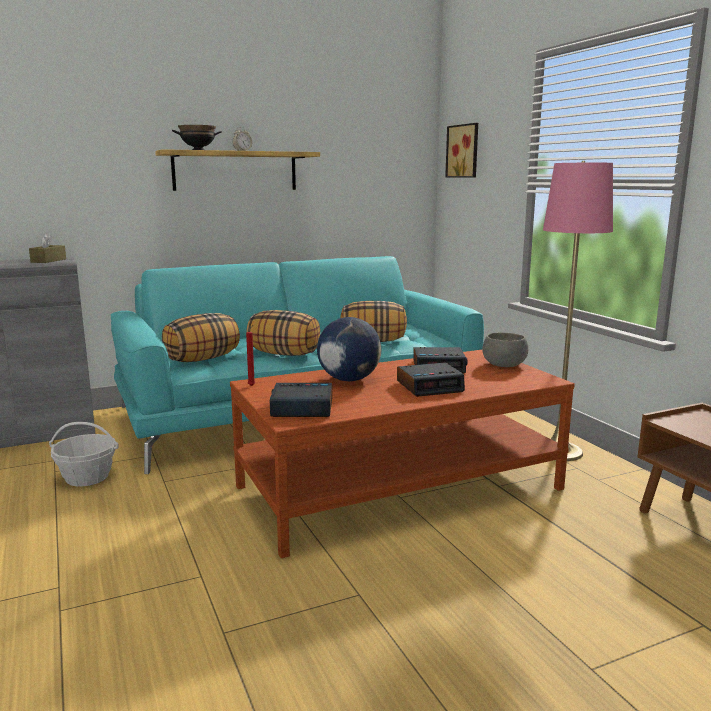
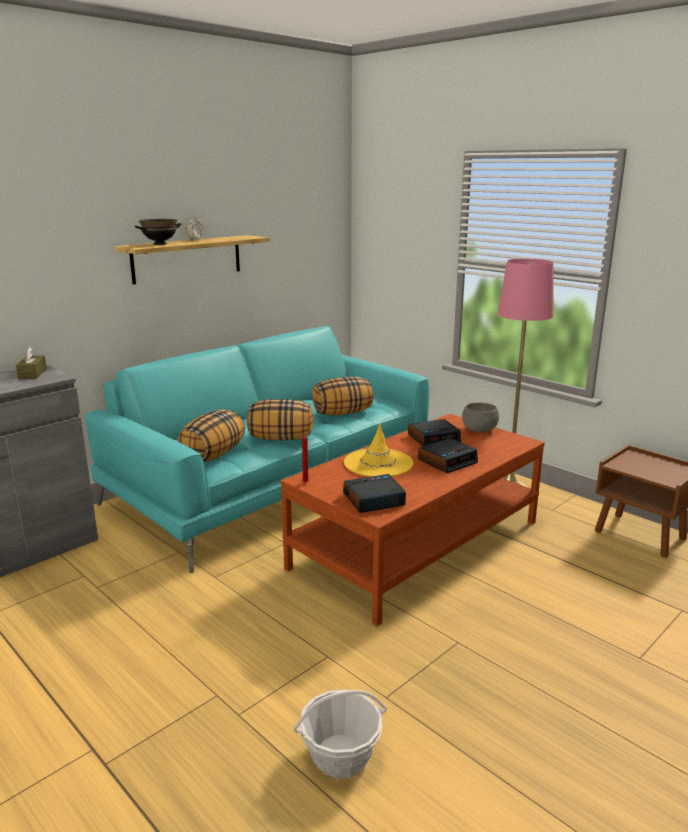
camera: 20 degrees left, 5 degrees up
basket [49,422,119,487] -> basket moved to [294,690,387,778]
globe [317,317,381,381] -> yellow hat [344,423,413,477]
picture [445,123,478,178] -> none

